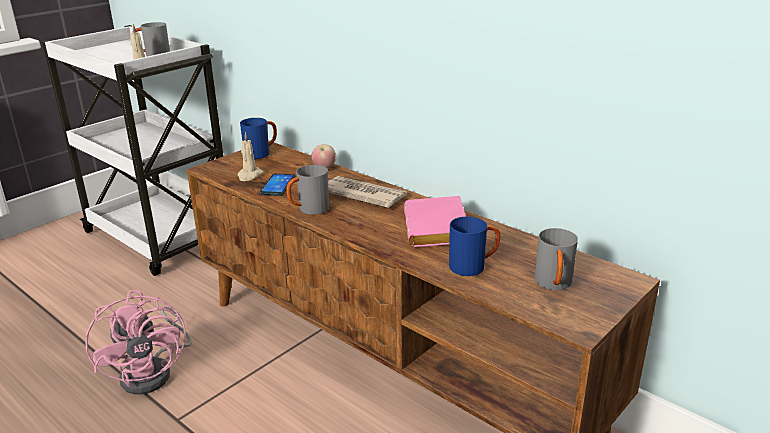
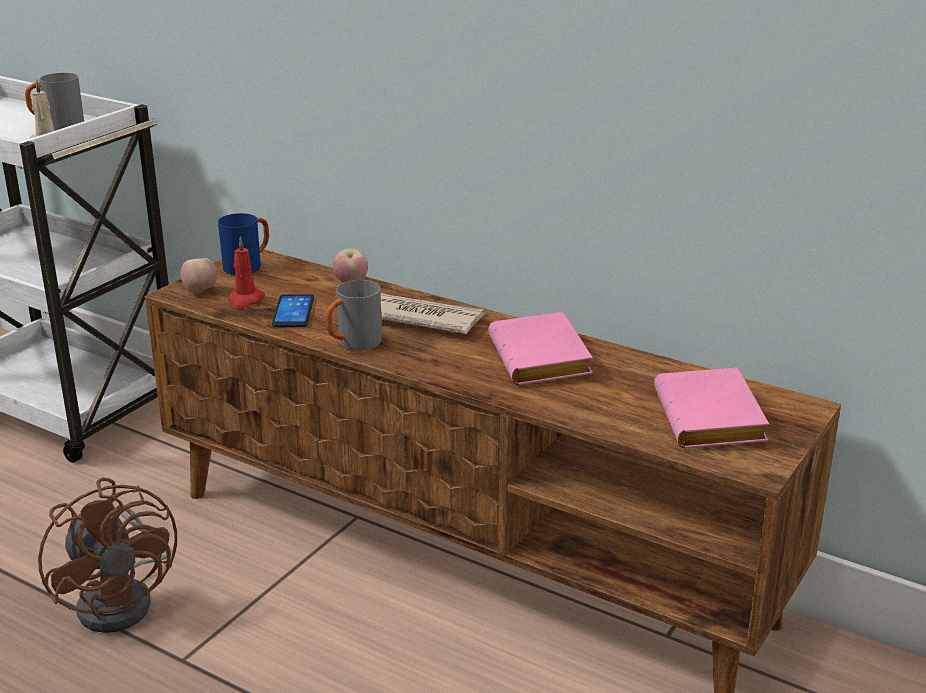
camera: 10 degrees left, 0 degrees up
pink fan [85,290,192,394] -> brown fan [38,477,177,633]
beige candle [238,132,263,181] -> red candle [228,237,265,309]
blue mug [449,216,500,276] -> none
grey mug [535,228,578,290] -> pink book [654,367,769,448]
none -> apple [180,258,217,293]

